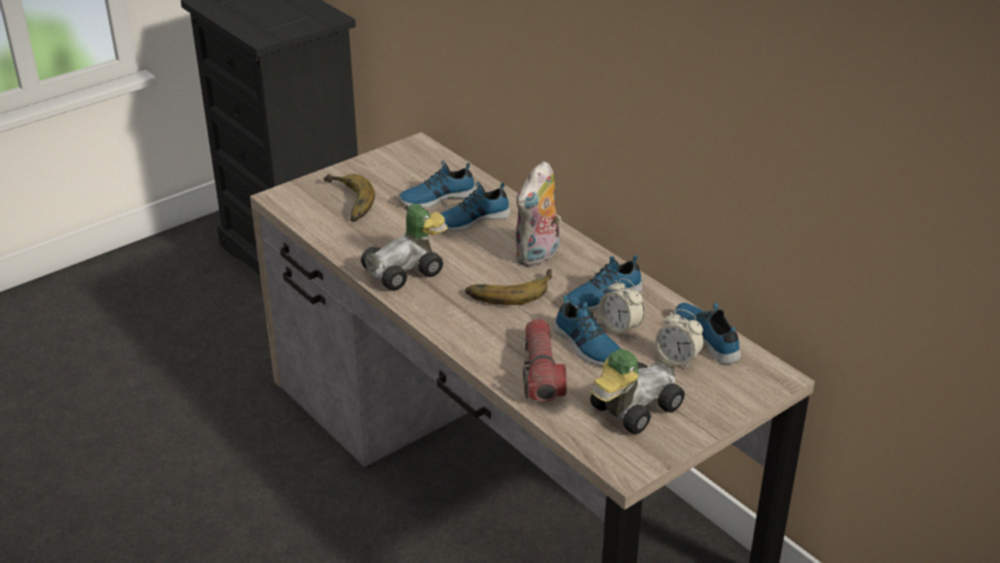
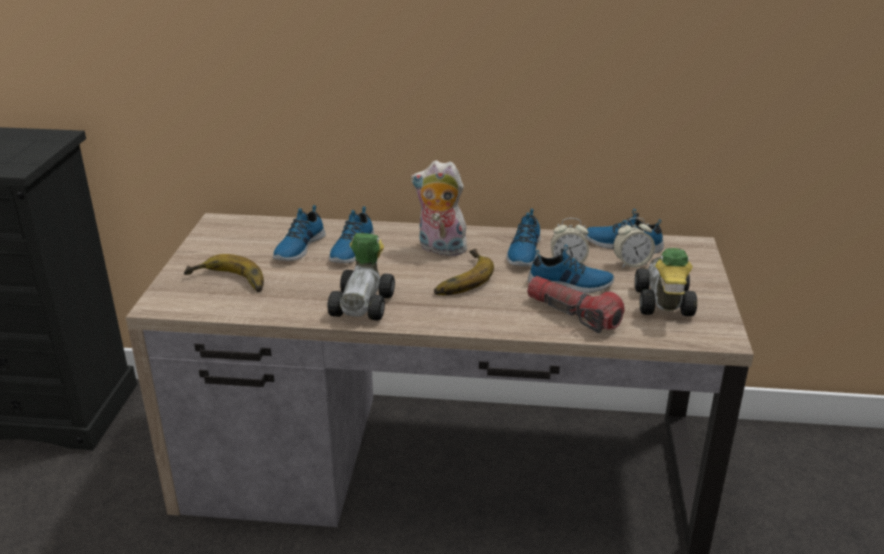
camera: 45 degrees left, 5 degrees down
plush toy [514,161,562,267] -> plush toy turned 120 degrees clockwise [411,160,471,256]

